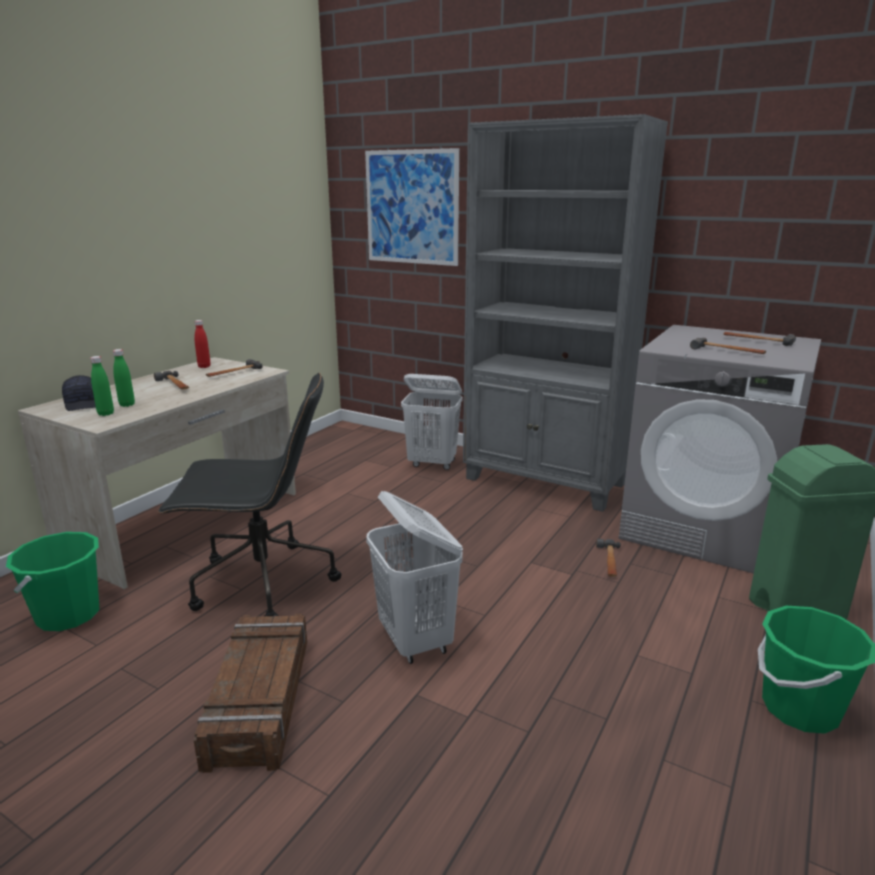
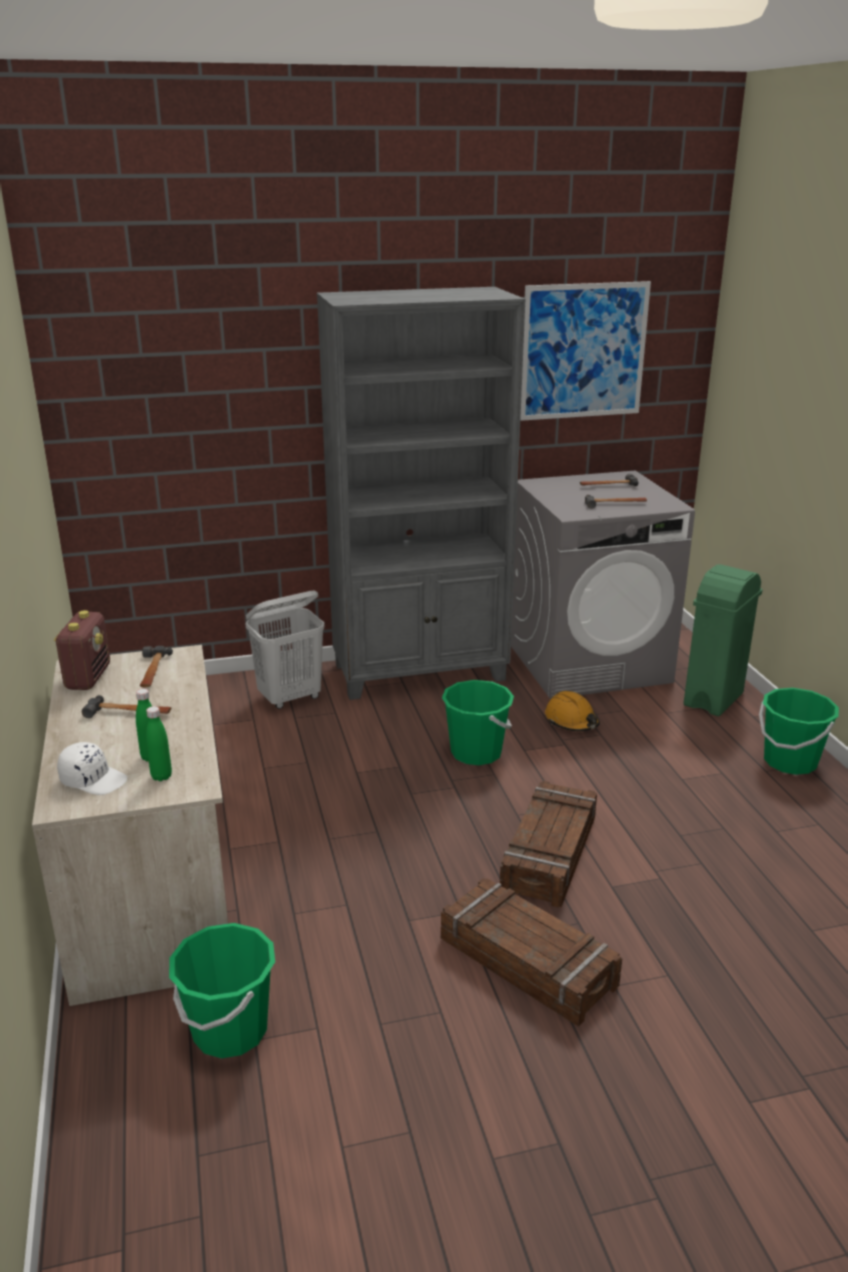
camera: 45 degrees left, 5 degrees up
black cap [62,375,96,411] -> white cap [57,742,127,795]
black office chair [158,372,341,617] -> none
red bottle [195,320,210,368] -> radio [54,610,110,690]
picture [365,148,459,266] -> picture moved to [520,281,651,421]
white laundry basket [366,491,463,664] -> crate [500,781,597,908]
hammer [596,539,621,577] -> orange hard hat [545,691,600,731]
none -> green bucket [442,680,514,765]

